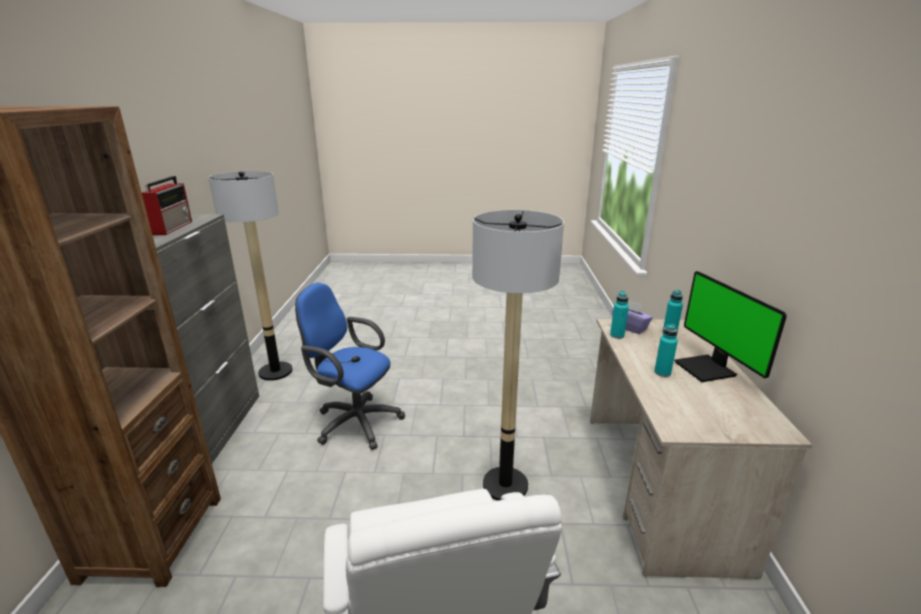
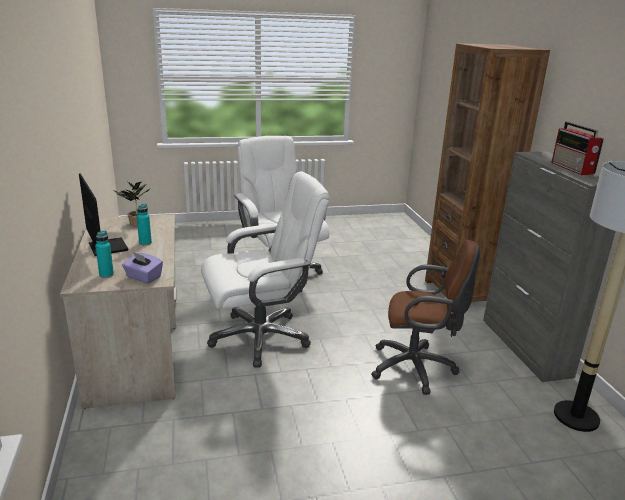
camera: 165 degrees right, 0 degrees up
blue office chair [295,283,405,450] -> brown office chair [371,240,480,395]
floor lamp [472,210,564,501] -> white office chair [201,171,329,367]
turquoise bottle [610,291,629,339] -> none
none -> potted plant [114,182,150,226]

